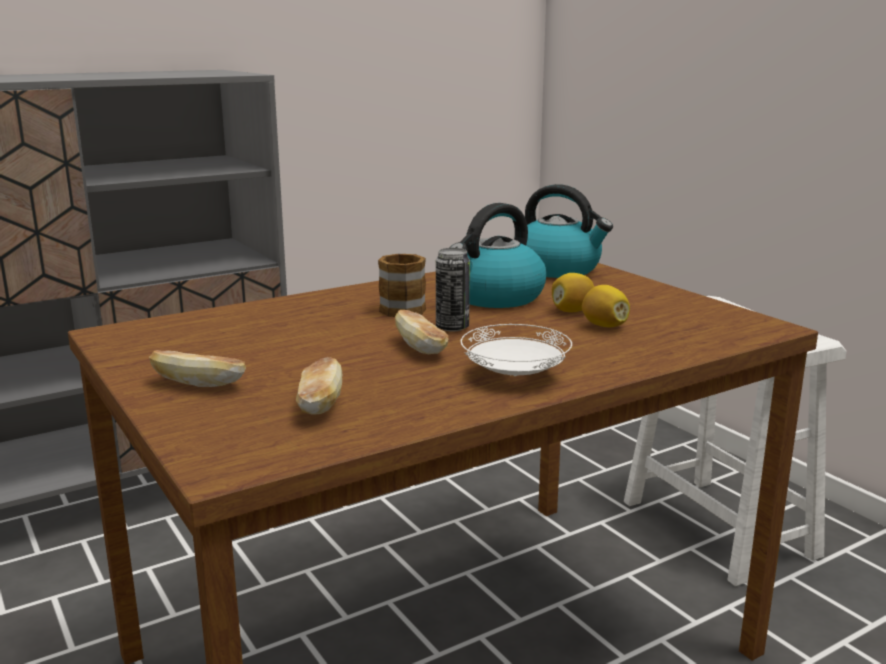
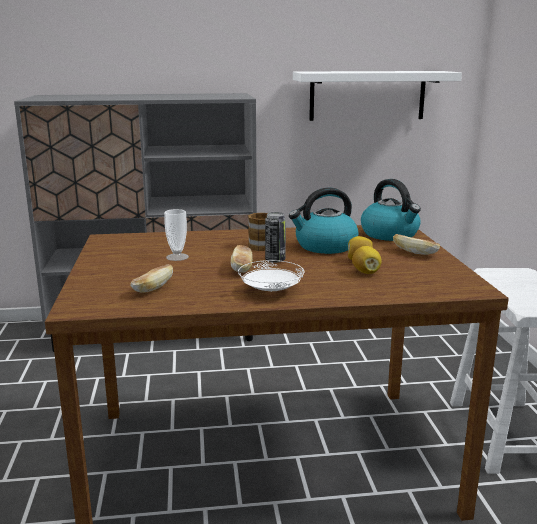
camera: 25 degrees right, 0 degrees up
bread [149,350,246,387] -> bread moved to [393,234,440,255]
none -> cup [164,209,189,261]
none -> white shelf [293,71,462,121]

